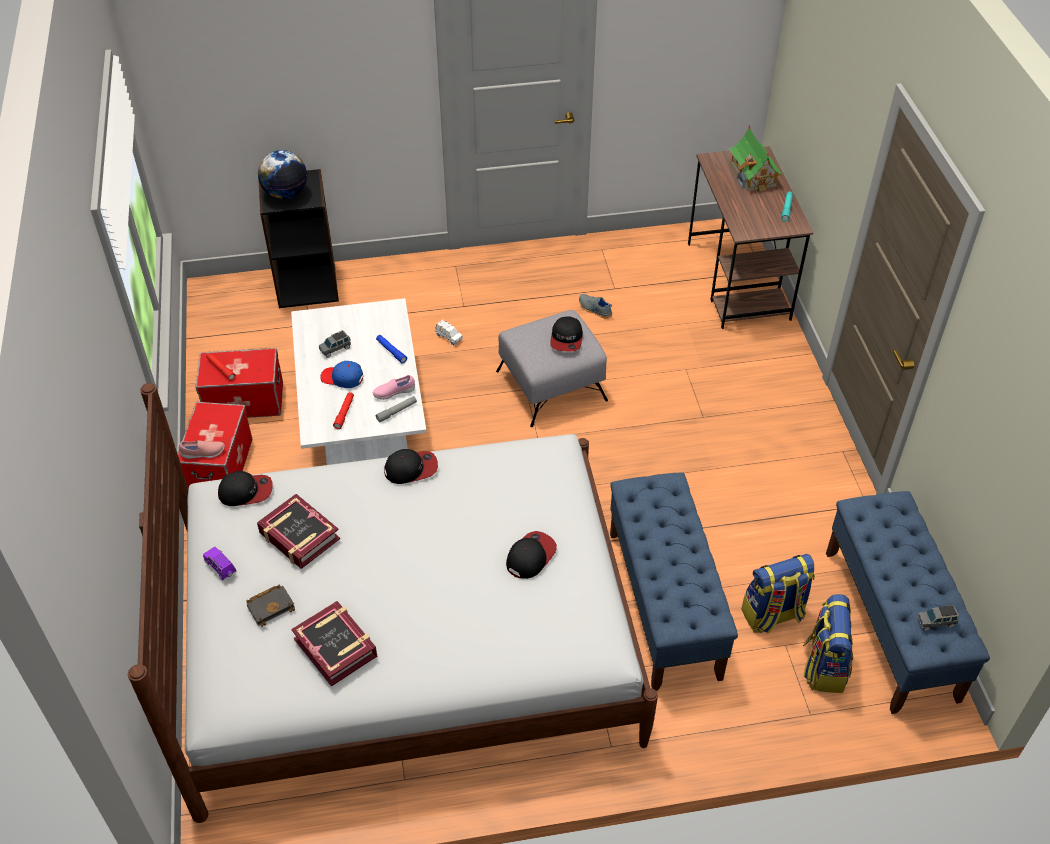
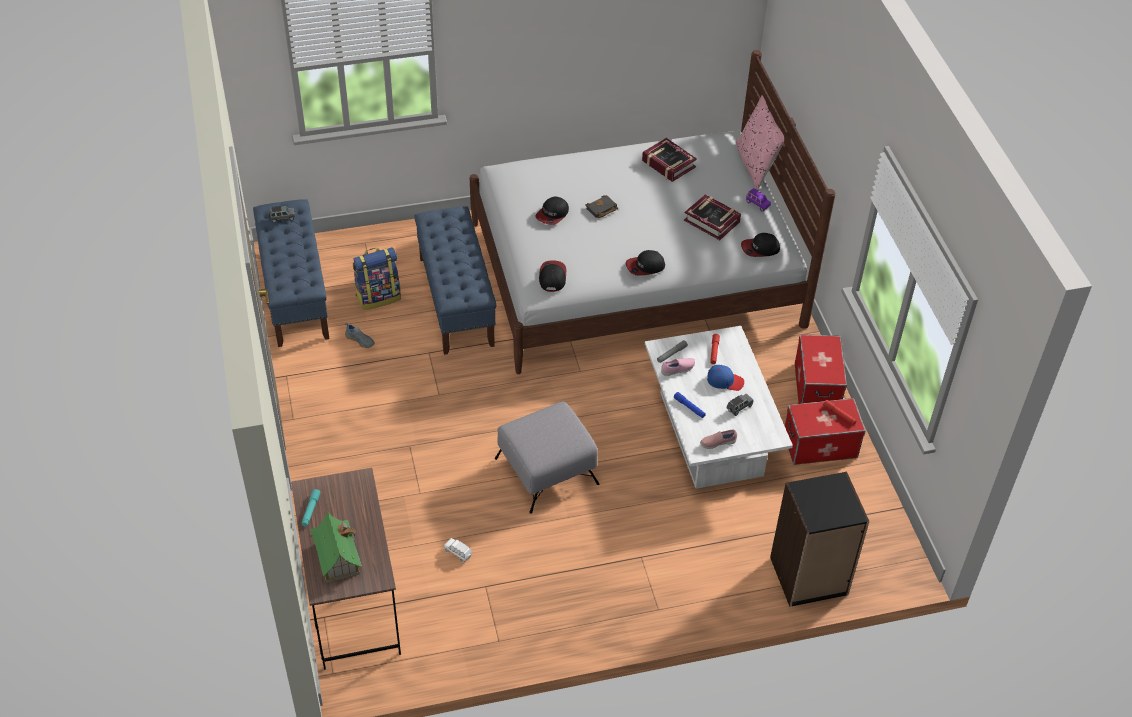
camera: 175 degrees right, 0 degrees up
pink shoe [178,440,225,459] -> pink shoe moved to [700,429,737,449]
black book [246,585,295,627] -> black book moved to [585,195,618,218]
globe [258,150,307,199] -> none
white toy car [435,320,463,346] -> white toy car moved to [444,538,472,562]
cap [550,316,583,352] -> cap moved to [539,260,566,292]
grey shoe [579,294,613,318] -> grey shoe moved to [345,323,375,348]
backpack [803,594,853,693] -> none
none -> pink pillow [736,95,784,190]

